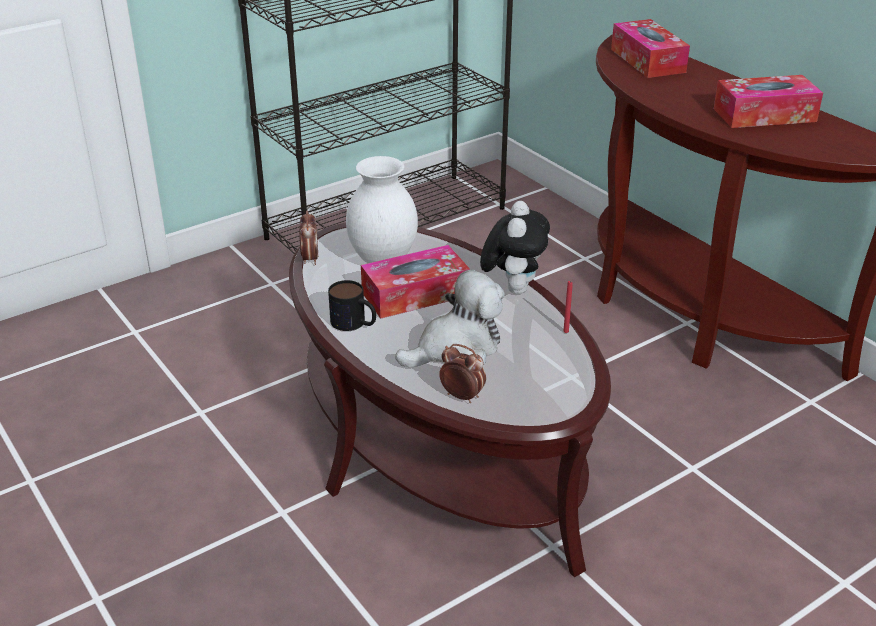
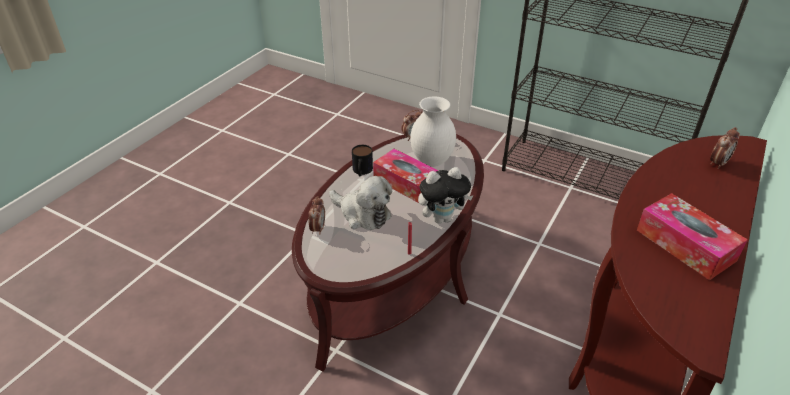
camera: 65 degrees right, 5 degrees up
tissue box [611,19,690,78] -> alarm clock [710,127,740,169]

